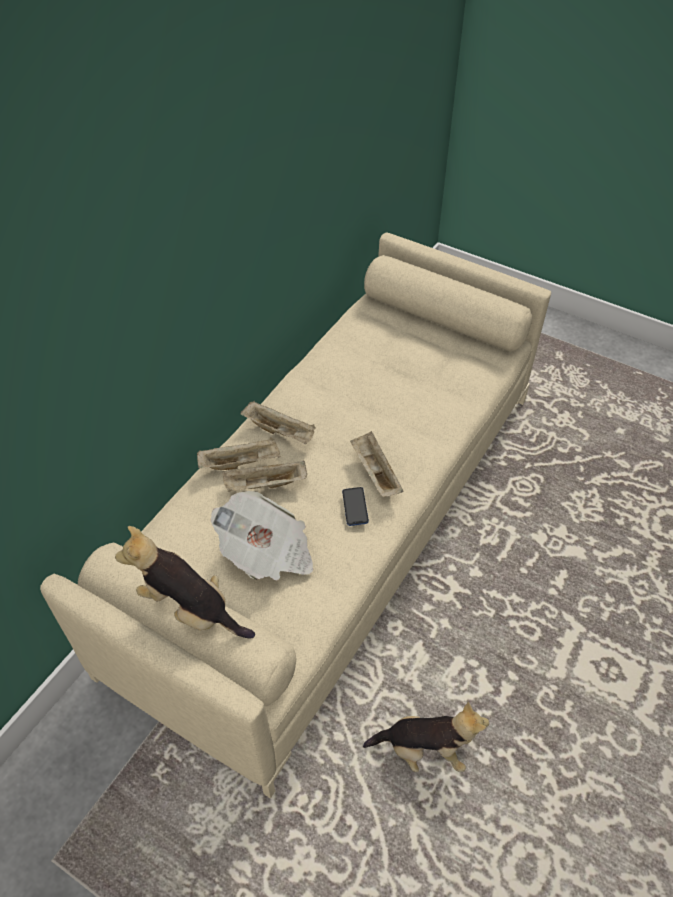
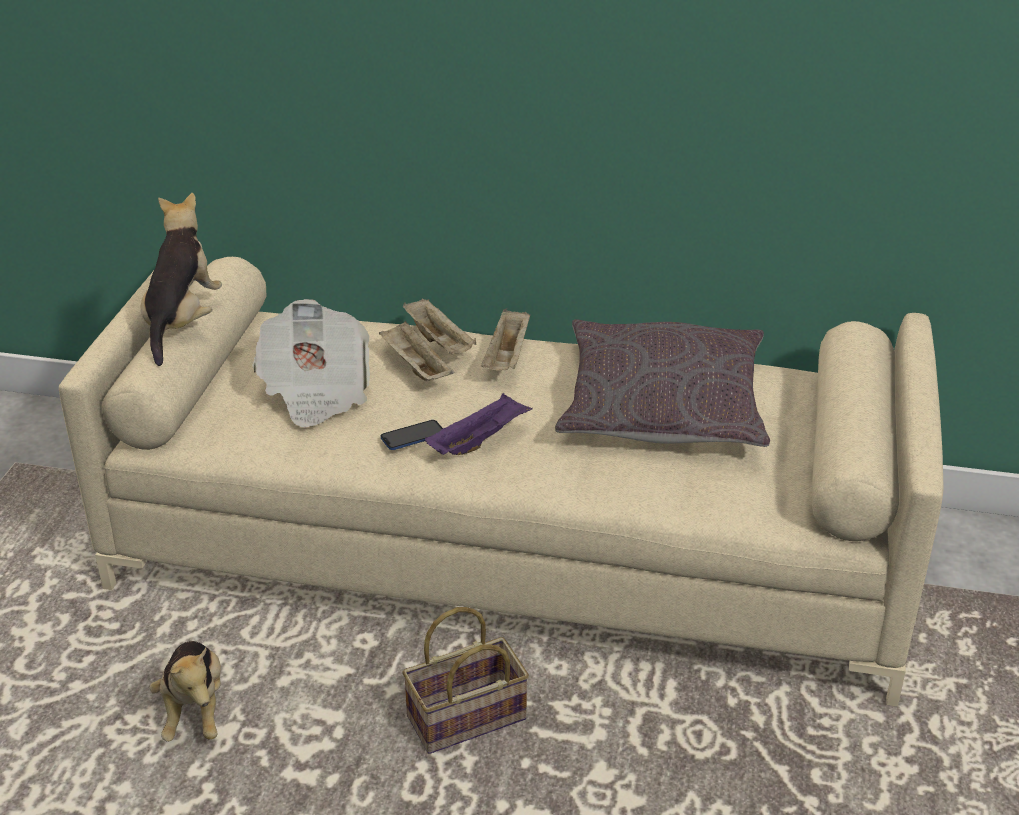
camera: 70 degrees right, 15 degrees down
beige tray [350,431,403,497] -> purple tray [425,393,533,455]
none -> basket [402,607,529,754]
none -> grey pillow [555,319,770,447]

